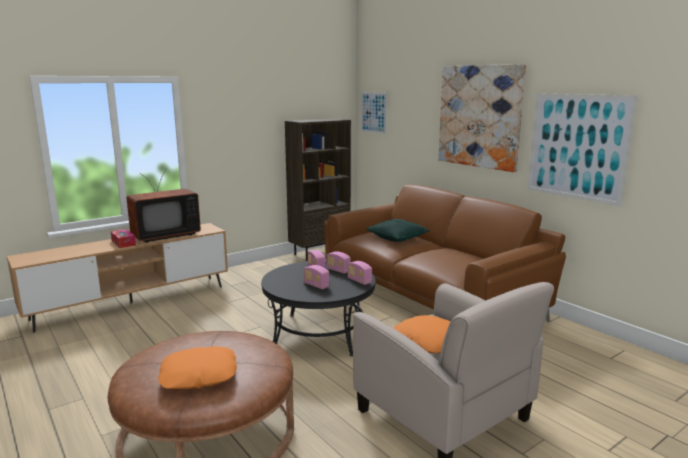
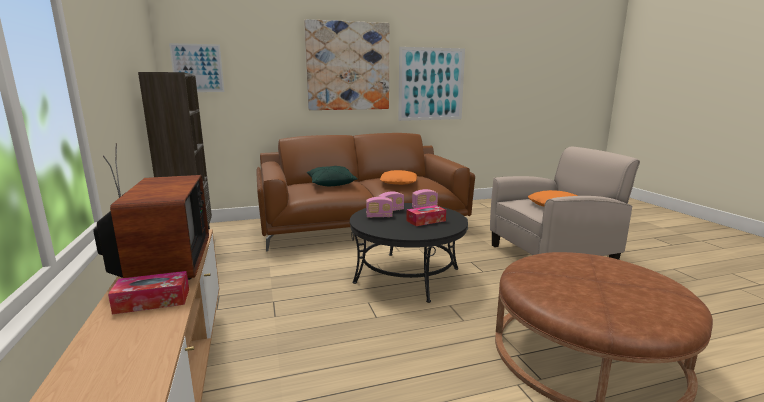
camera: 70 degrees left, 0 degrees up
orange pillow [158,346,237,389] -> orange pillow moved to [380,170,417,185]
radio [304,265,330,289] -> tissue box [406,205,446,226]

